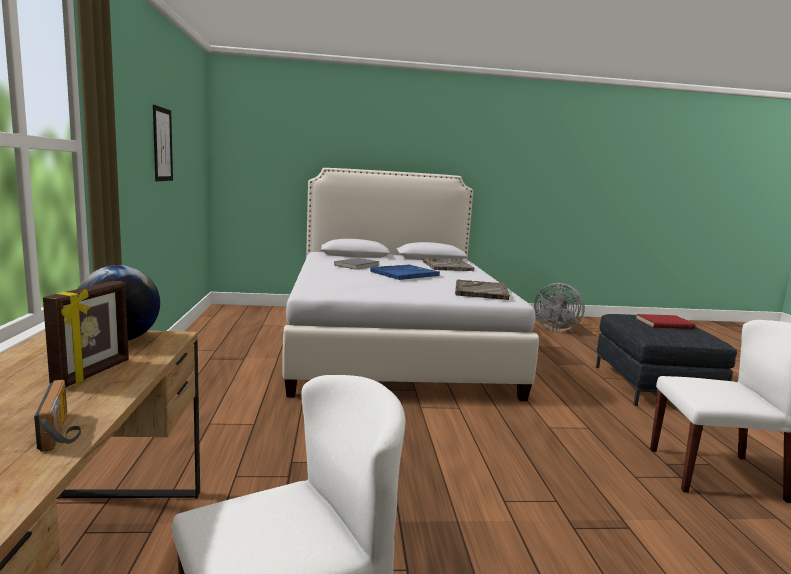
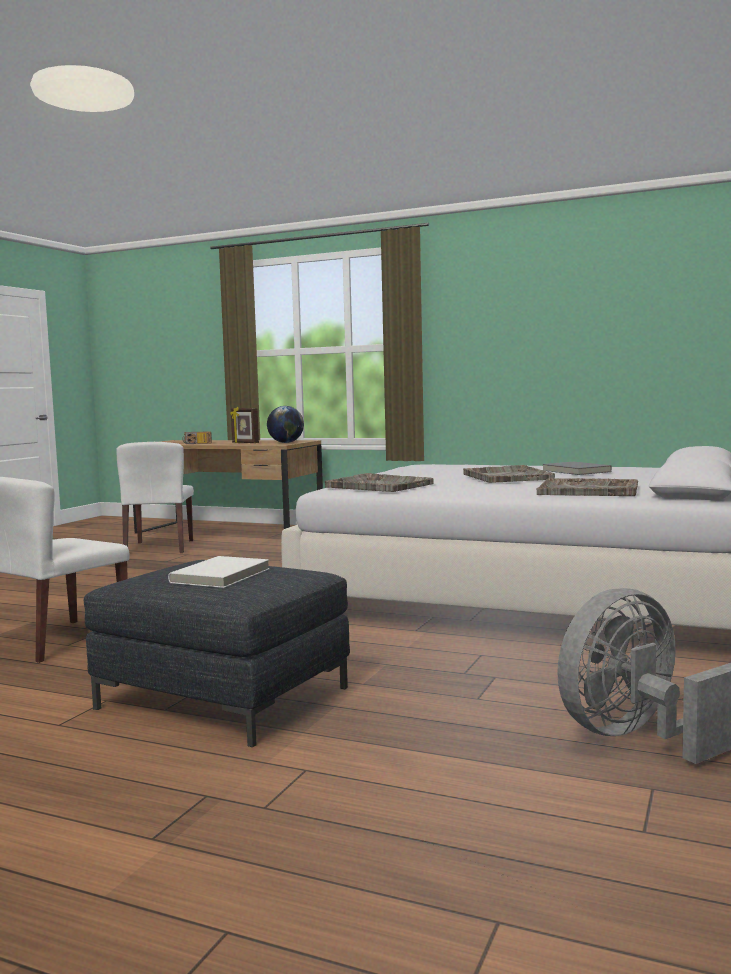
camera: 120 degrees right, 5 degrees down
picture [153,105,173,181] -> none
blue tray [370,265,440,280] -> grey tray [463,465,555,483]
red book [636,314,696,329] -> white book [168,556,269,588]

